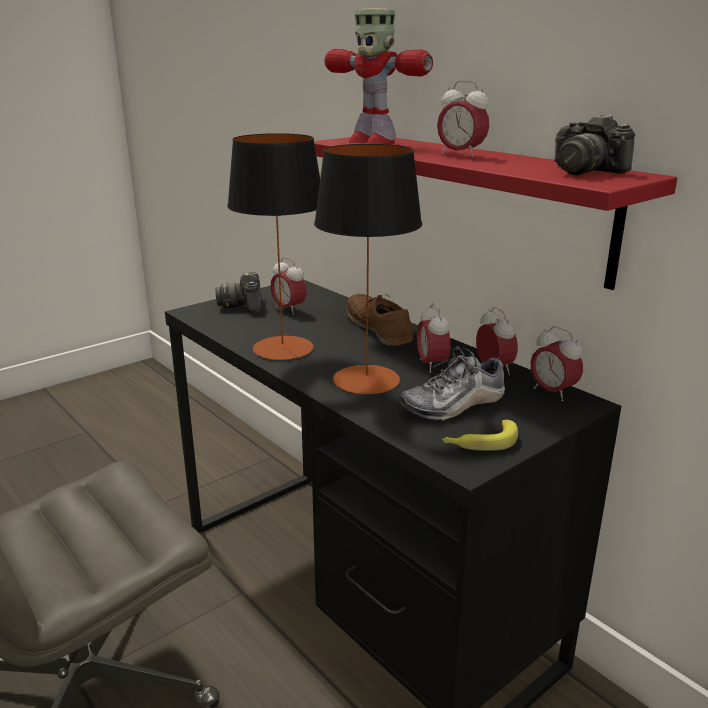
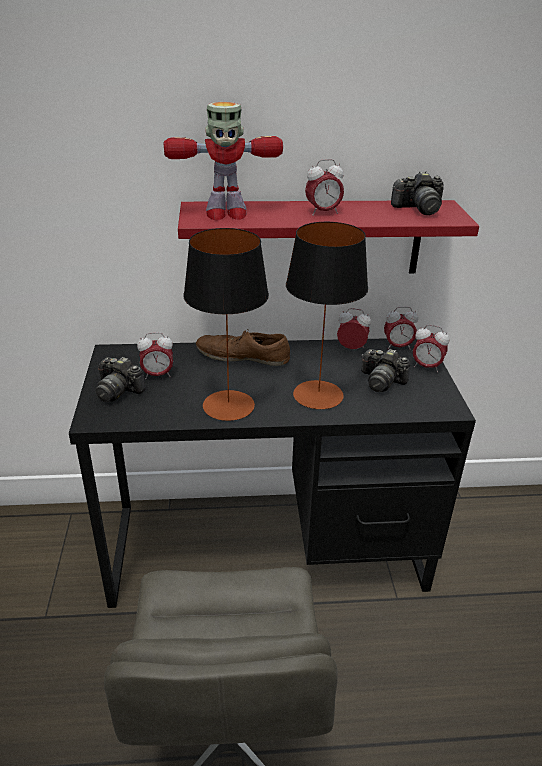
camera: 55 degrees left, 10 degrees up
shoe [399,346,505,421] -> camera [361,349,410,392]
alarm clock [417,303,450,373] -> alarm clock moved to [413,325,449,373]
banana [442,420,518,451] -> none

